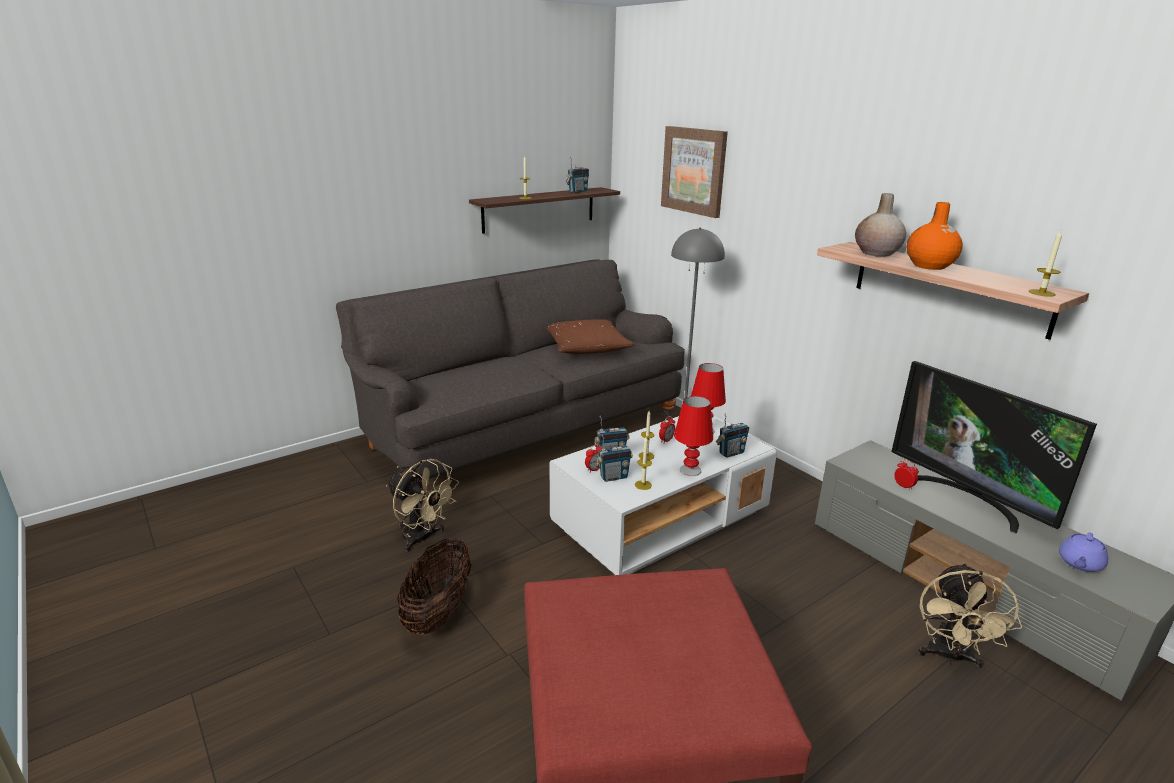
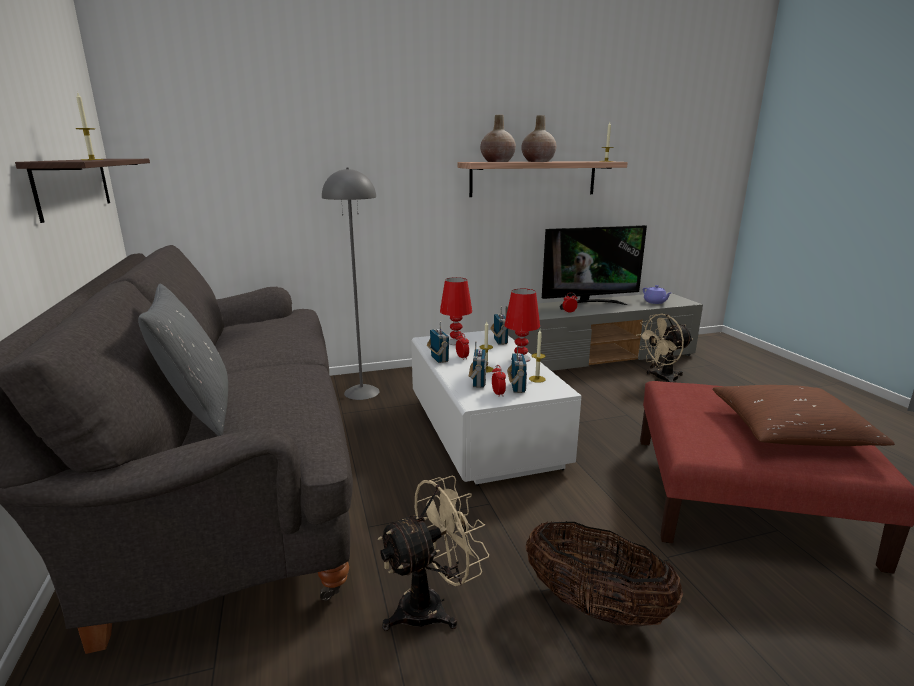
camera: 70 degrees left, 5 degrees down
brown pillow [547,319,635,354] -> brown pillow moved to [712,385,895,446]
radio [566,156,589,193] -> radio moved to [427,321,449,363]
picture [661,126,728,218] -> none
orange vase [906,202,963,270] -> beige vase [521,115,557,162]
beige fan [918,562,1022,668] -> beige fan turned 120 degrees clockwise [636,313,693,382]
none -> grey pillow [138,284,228,436]

